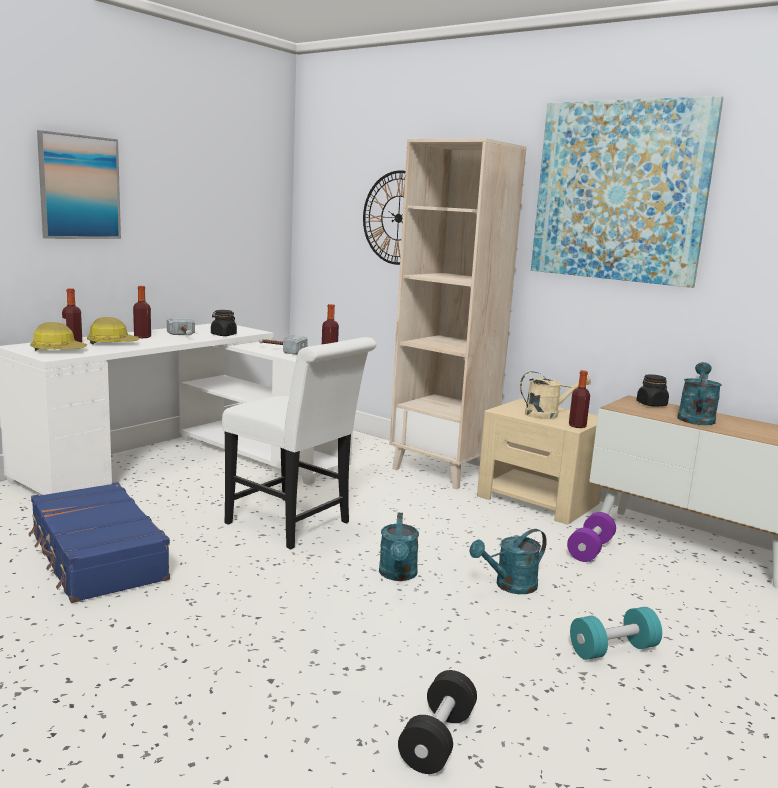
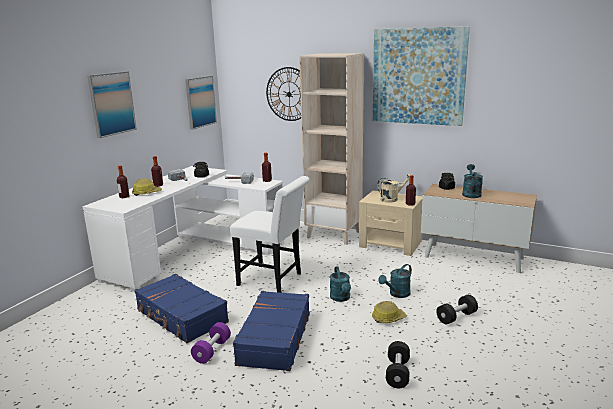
camera: 10 degrees left, 5 degrees up
hard hat [30,322,88,351] -> hard hat moved to [372,301,407,323]
purple dumbbell [567,512,616,562] -> purple dumbbell moved to [191,322,231,364]
turquoise dumbbell [570,607,662,660] -> black dumbbell [436,295,478,324]
none -> picture [185,76,217,129]
none -> blue suitcase [233,291,310,371]

